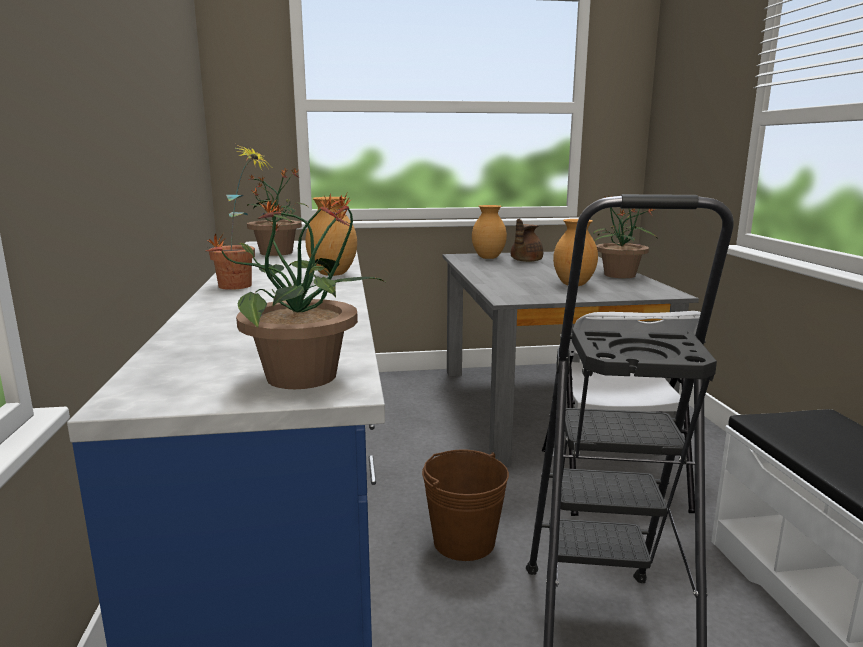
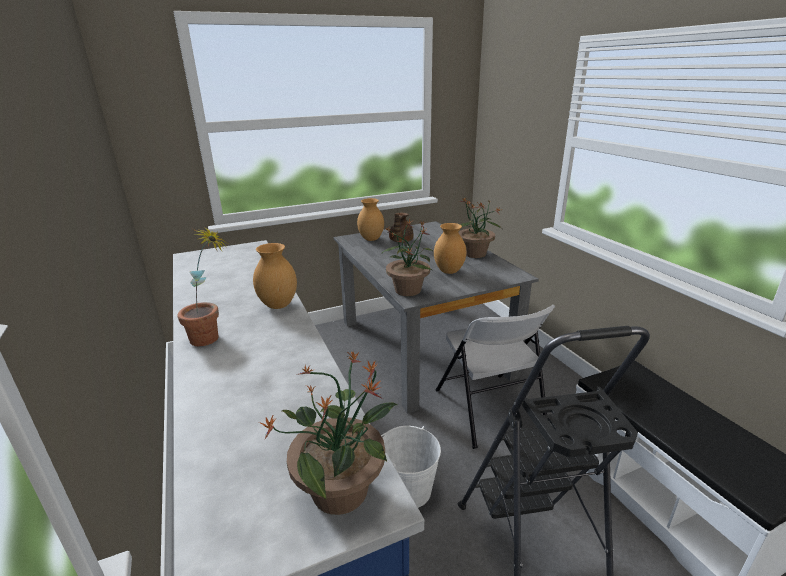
camera: 15 degrees left, 10 degrees up
potted plant [247,169,309,256] -> potted plant moved to [381,219,433,296]
brown bucket [422,449,509,561] -> white bucket [381,426,441,508]

